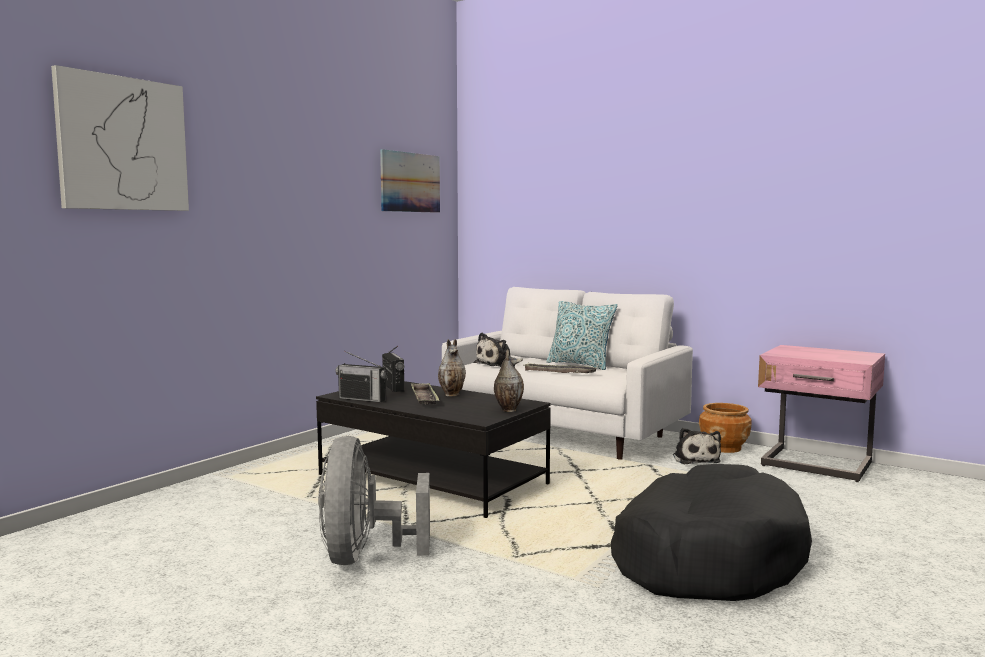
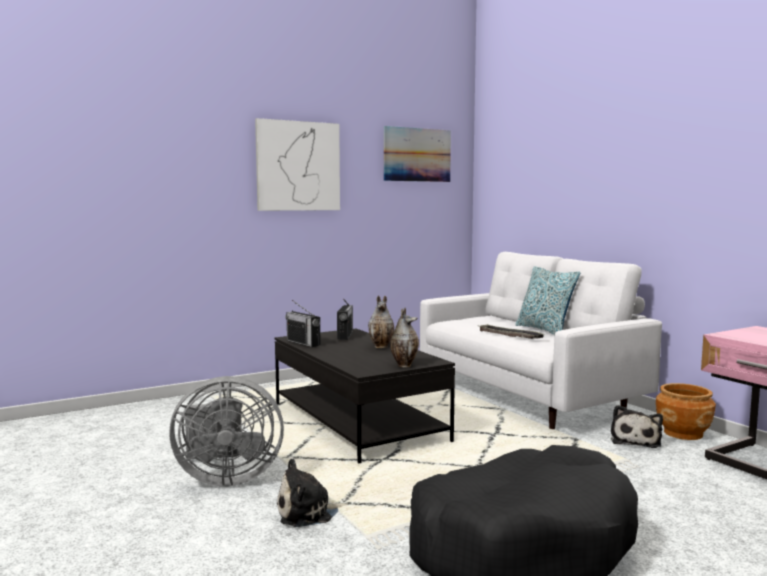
camera: 25 degrees right, 0 degrees up
picture [51,65,189,211] -> picture moved to [255,118,340,211]
grey fan [318,436,430,565] -> grey fan turned 120 degrees counterclockwise [169,376,284,487]
tray [411,383,440,404] -> none
plush toy [474,333,516,367] -> plush toy moved to [277,458,348,527]

